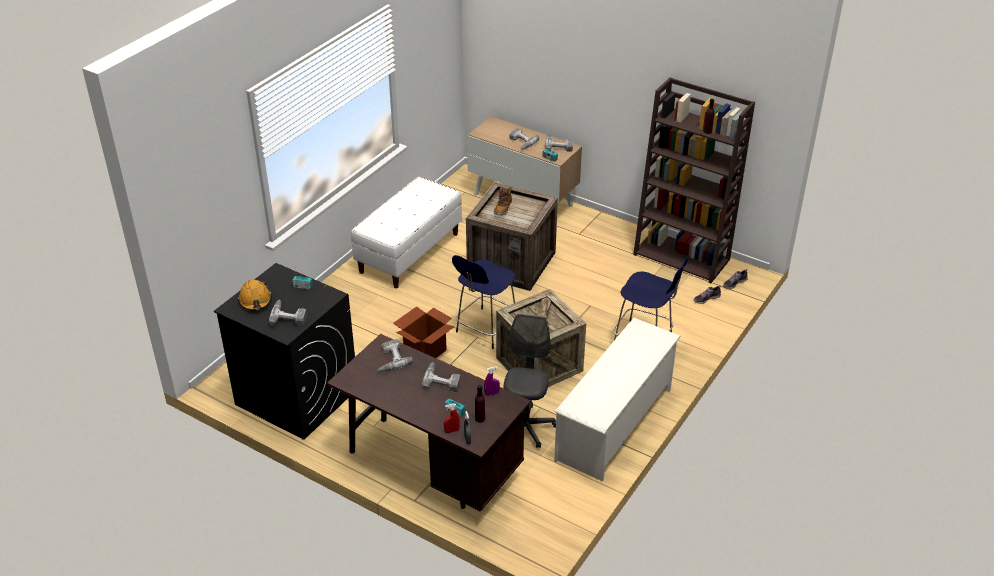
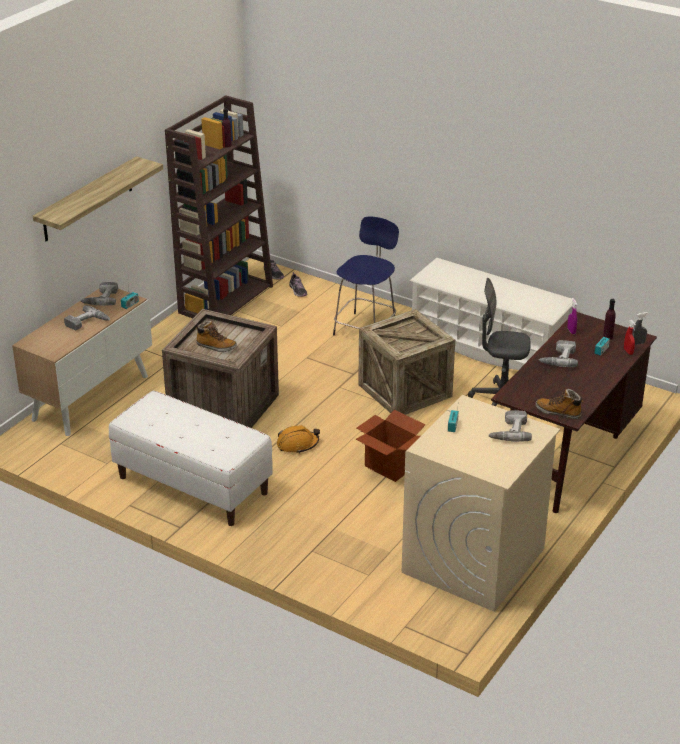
camera: 90 degrees left, 5 degrees down
black washing machine [214,263,355,440] -> beige washing machine [402,395,560,612]
orange hard hat [238,280,272,311] -> orange hard hat moved to [277,425,320,454]
power drill [378,339,413,372] -> none
blue stool [452,255,515,349] -> none
none -> shelf [33,156,163,242]
none -> boot [535,389,583,419]

